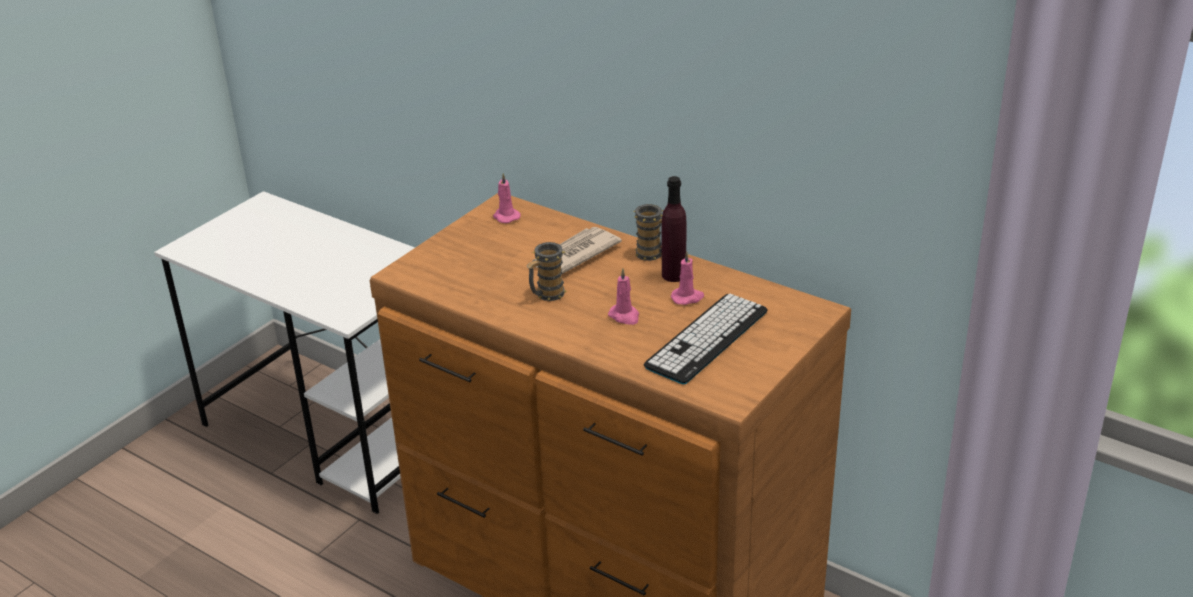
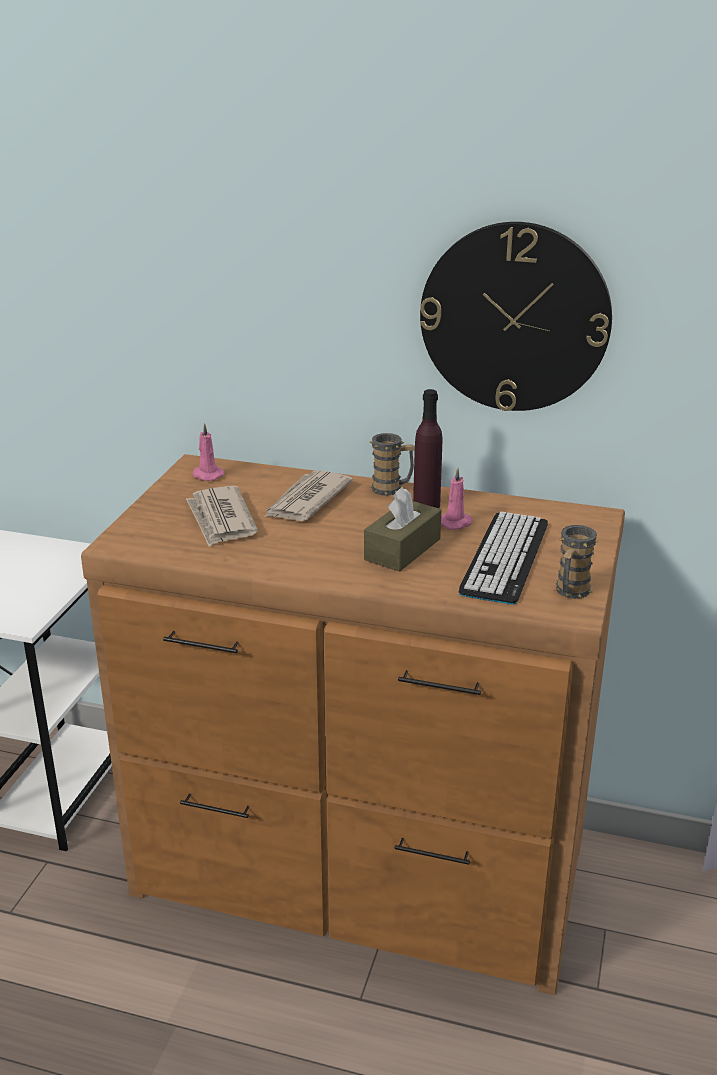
camera: 20 degrees left, 5 degrees down
mug [526,242,567,301] -> mug moved to [554,525,599,599]
pink candle [608,268,639,325] -> brown tissue box [364,487,441,572]
none -> newspaper [186,486,258,546]
none -> wall clock [420,222,612,411]

